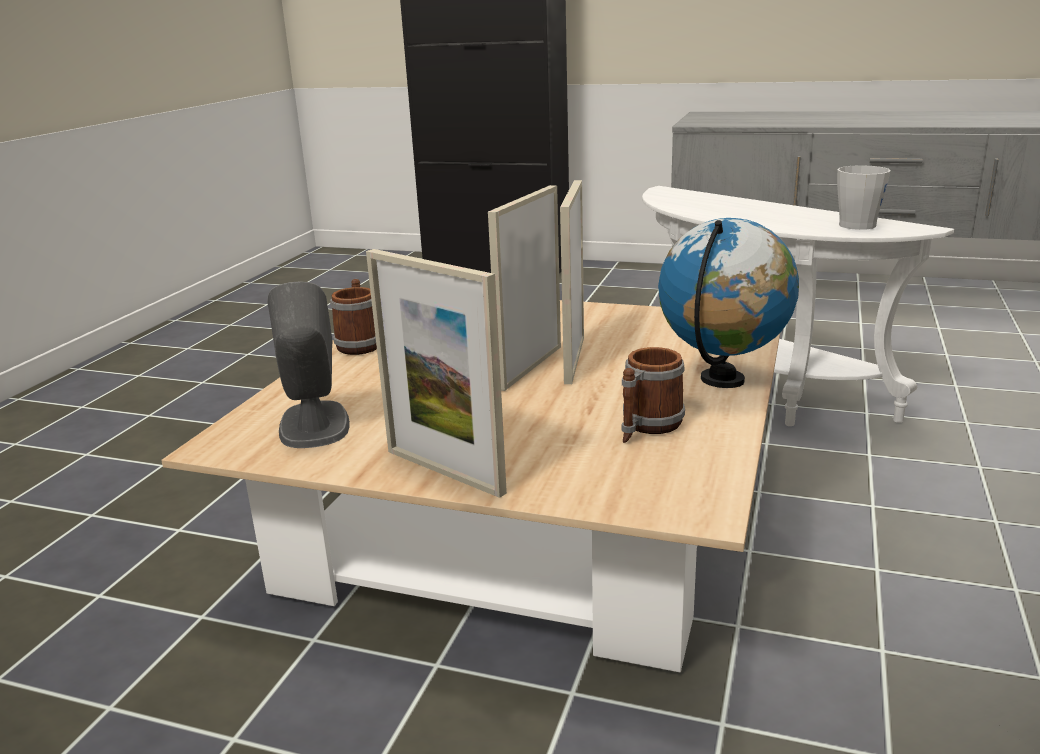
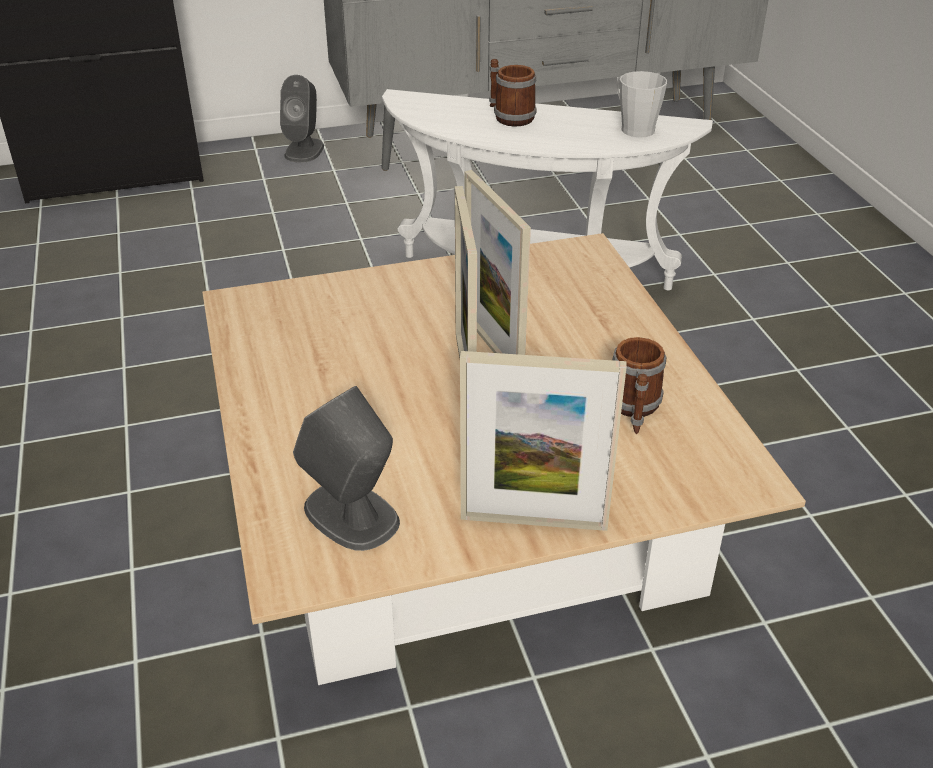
camera: 35 degrees left, 15 degrees up
mug [330,279,377,355] -> mug moved to [489,59,537,127]
globe [658,218,799,388] -> none
none -> grey speaker [280,75,324,163]

